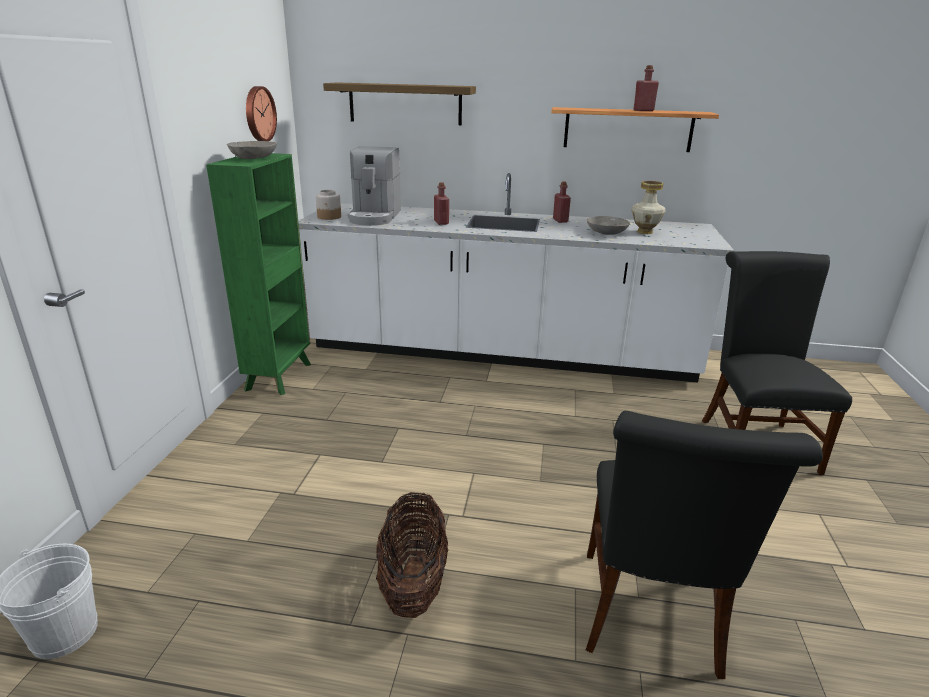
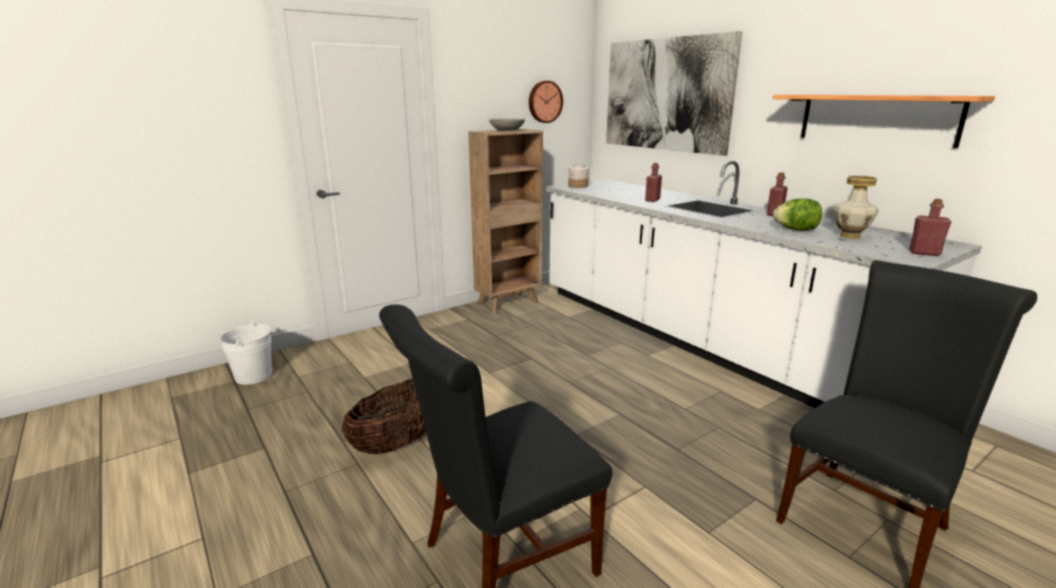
camera: 45 degrees right, 5 degrees down
green bookcase [206,153,311,395] -> brown bookcase [468,129,543,314]
shelf [323,82,476,125] -> picture [606,31,743,156]
coffee machine [348,146,401,226] -> none
grey bowl [587,216,630,235] -> lettuce [773,198,822,231]
red bottle [634,65,659,111] -> red bottle moved to [909,199,952,256]

